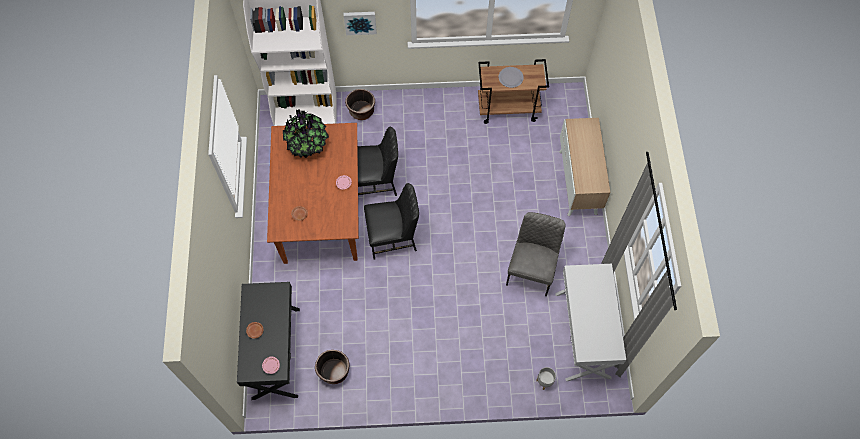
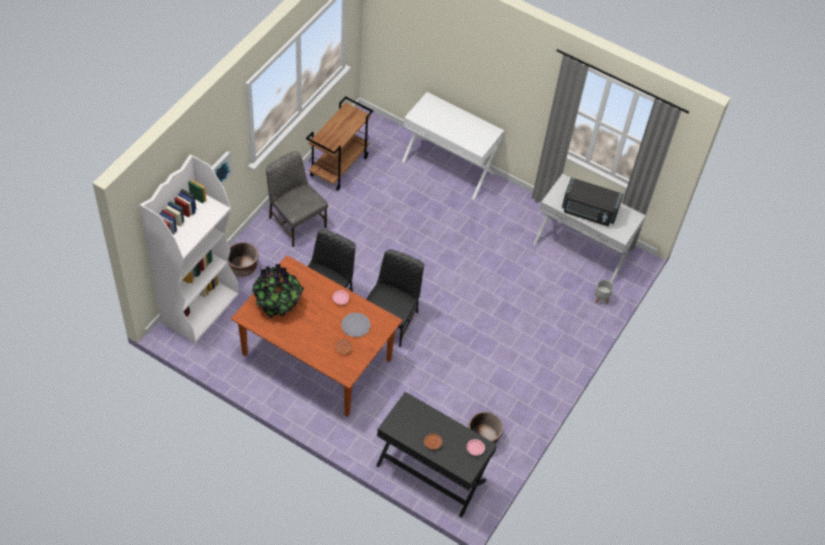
camera: 60 degrees left, 10 degrees down
grey plate [499,67,524,88] -> grey plate moved to [341,313,370,337]
grey chair [506,212,565,296] -> grey chair moved to [266,151,328,247]
cabinet [559,118,610,216] -> white console table [402,92,504,199]
none -> black microwave [562,177,623,227]

